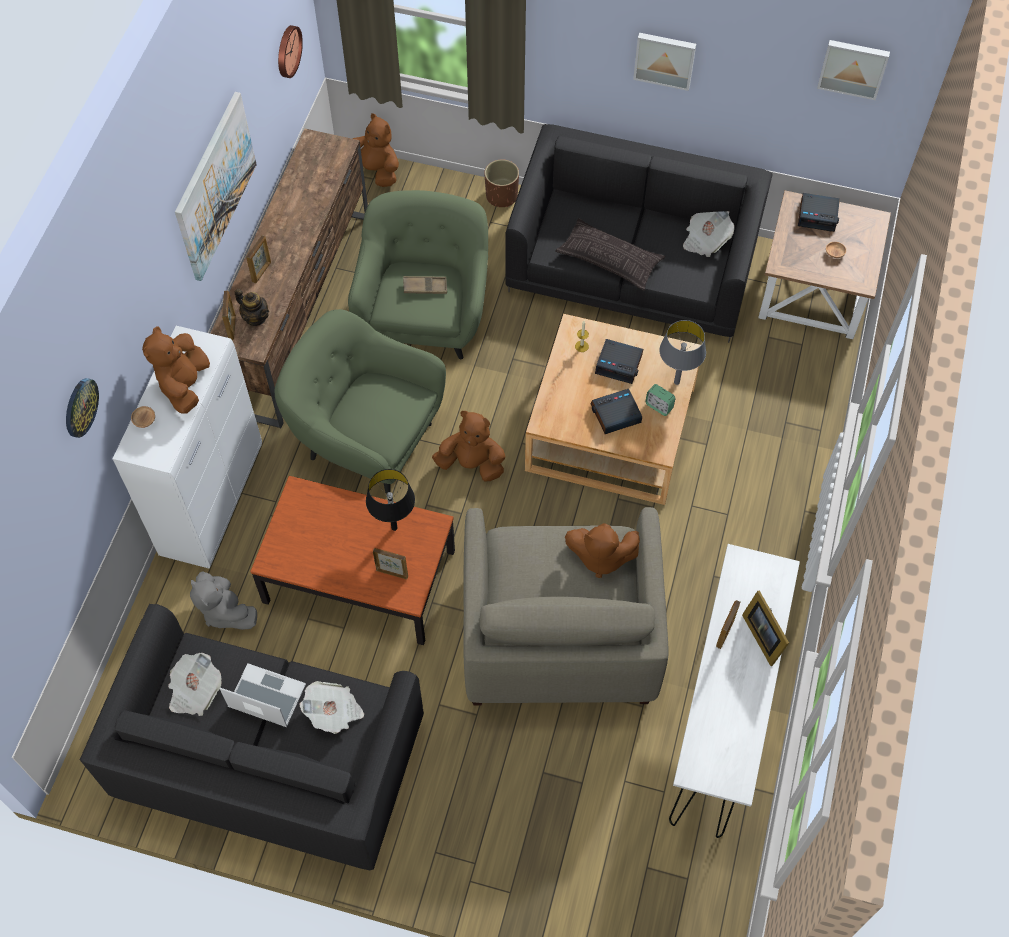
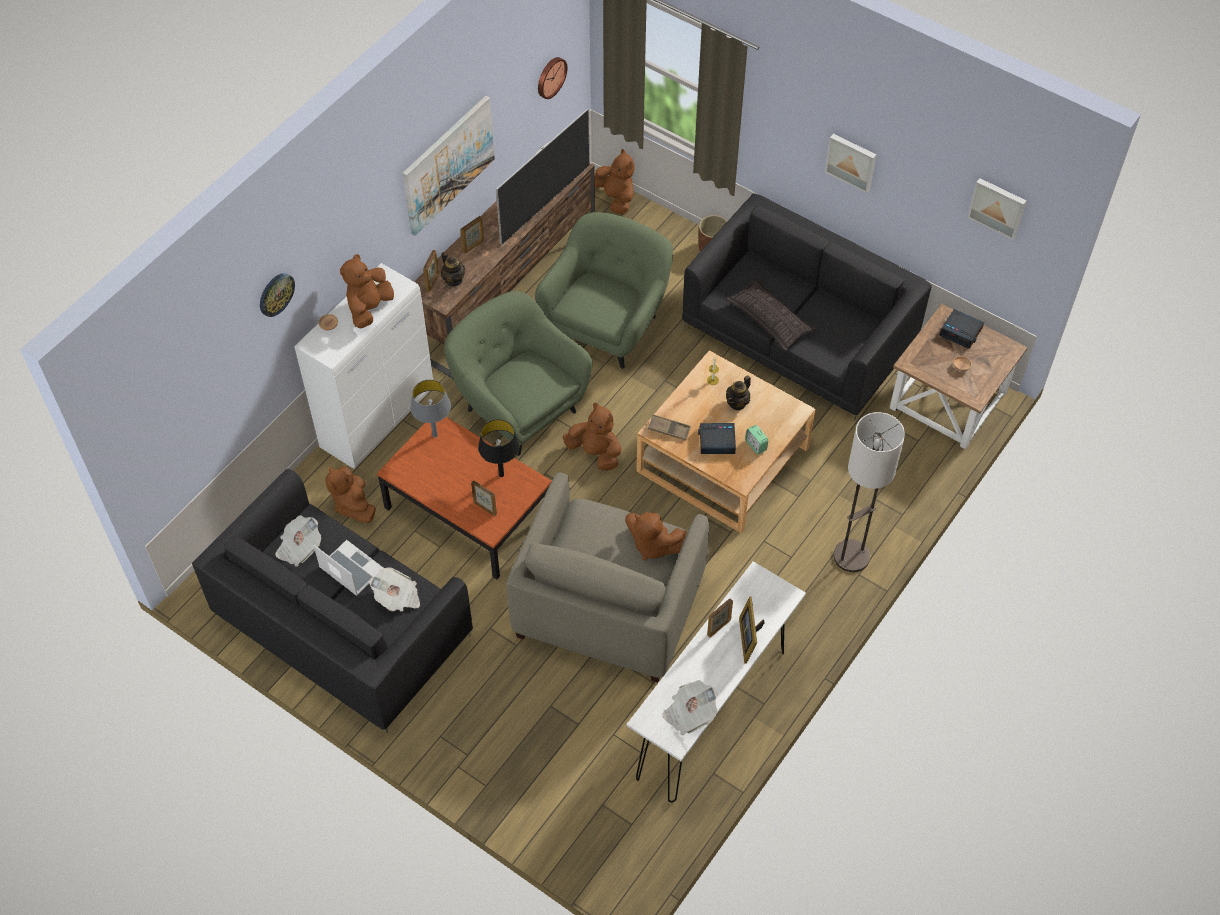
camera: 20 degrees right, 5 degrees down
grey plush toy [190,571,257,630] -> brown plush toy [325,466,376,523]
brown tray [403,276,447,294] -> brown tray moved to [648,414,691,441]
alarm clock [595,339,643,384] -> teapot [726,375,751,411]
grey table lamp [659,320,706,385] -> grey table lamp moved to [411,380,451,437]
newspaper [683,211,734,257] -> newspaper moved to [662,680,718,736]
none -> television [496,109,590,245]
none -> floor lamp [834,412,905,572]

